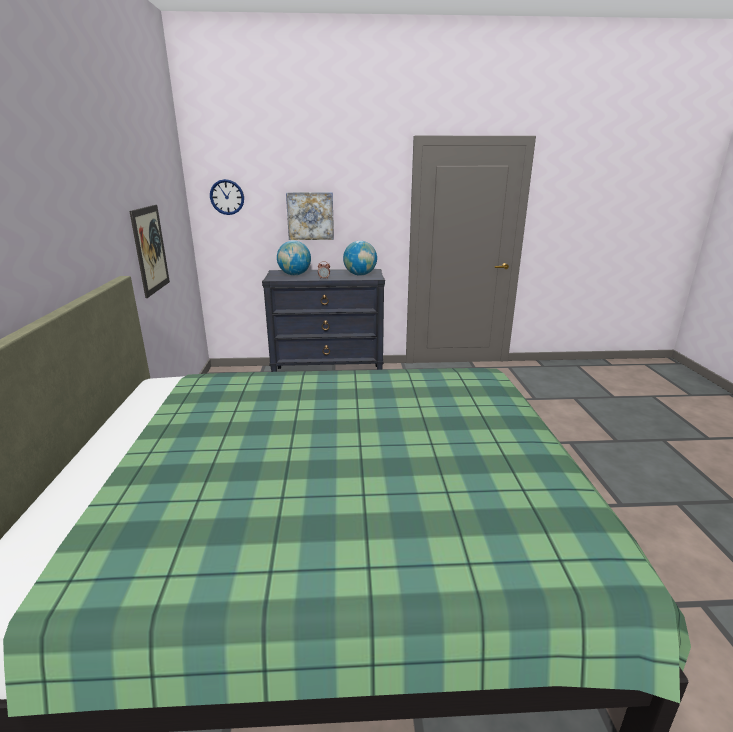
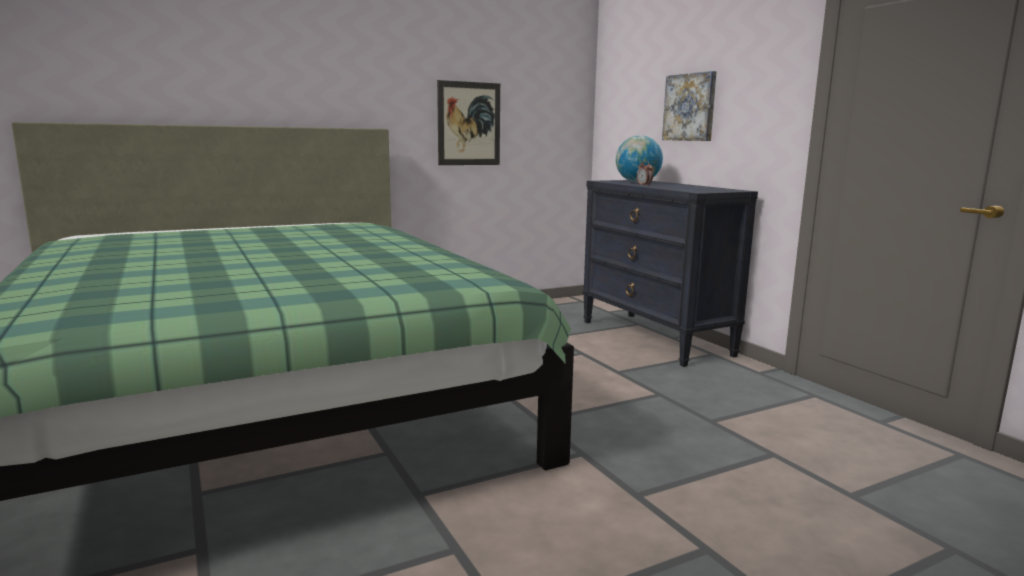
camera: 65 degrees right, 10 degrees down
wall clock [210,179,244,215] -> none
globe [343,241,377,276] -> none

